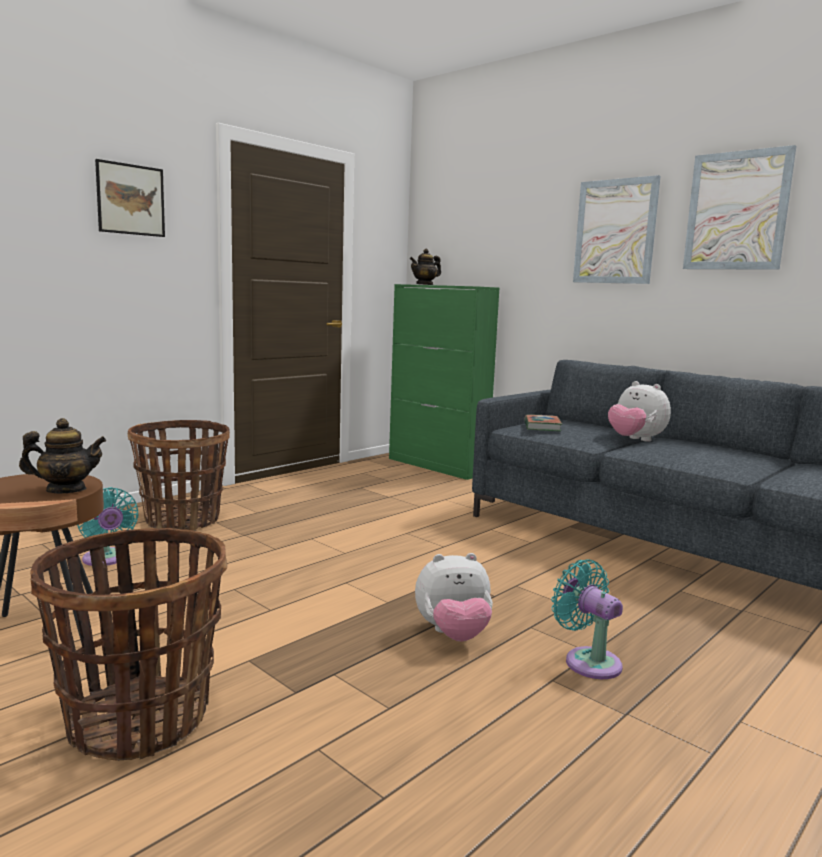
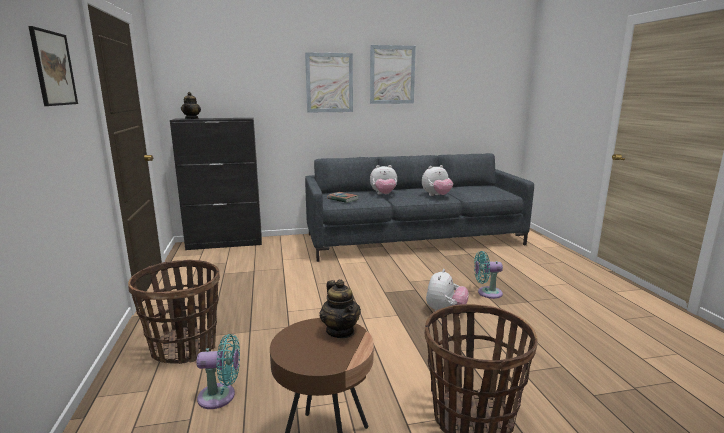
camera: 55 degrees left, 5 degrees up
teapot [19,418,106,493] -> teapot turned 135 degrees clockwise [320,279,361,338]
green cabinet [389,284,500,480] -> black cabinet [170,118,262,250]
none -> plush toy [422,165,453,196]

